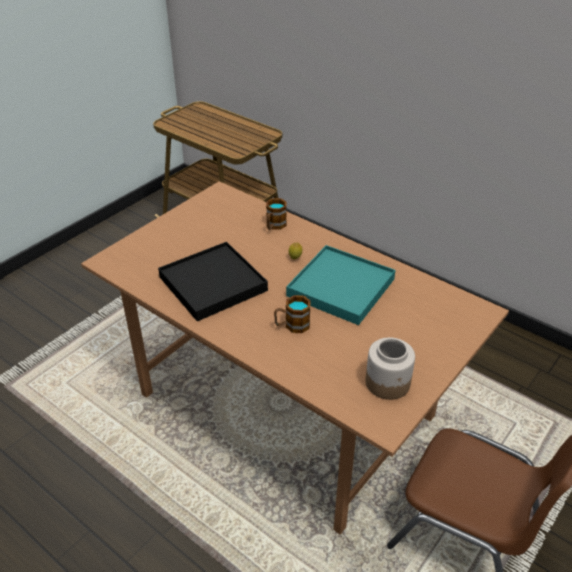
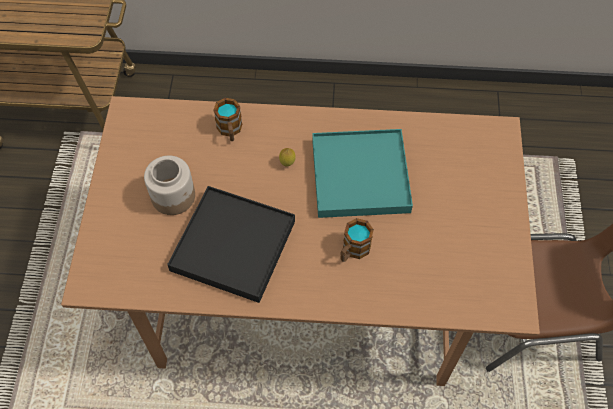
camera: 35 degrees left, 20 degrees up
jar [365,337,415,400] -> jar moved to [144,156,195,215]

